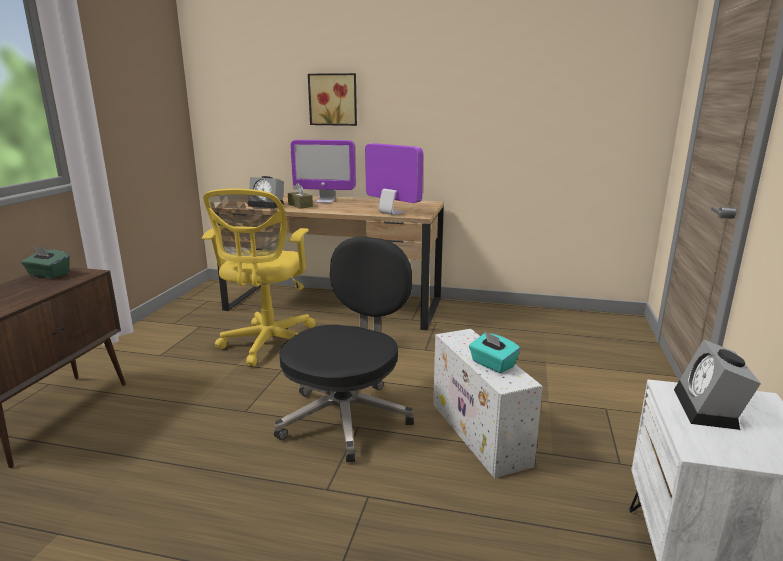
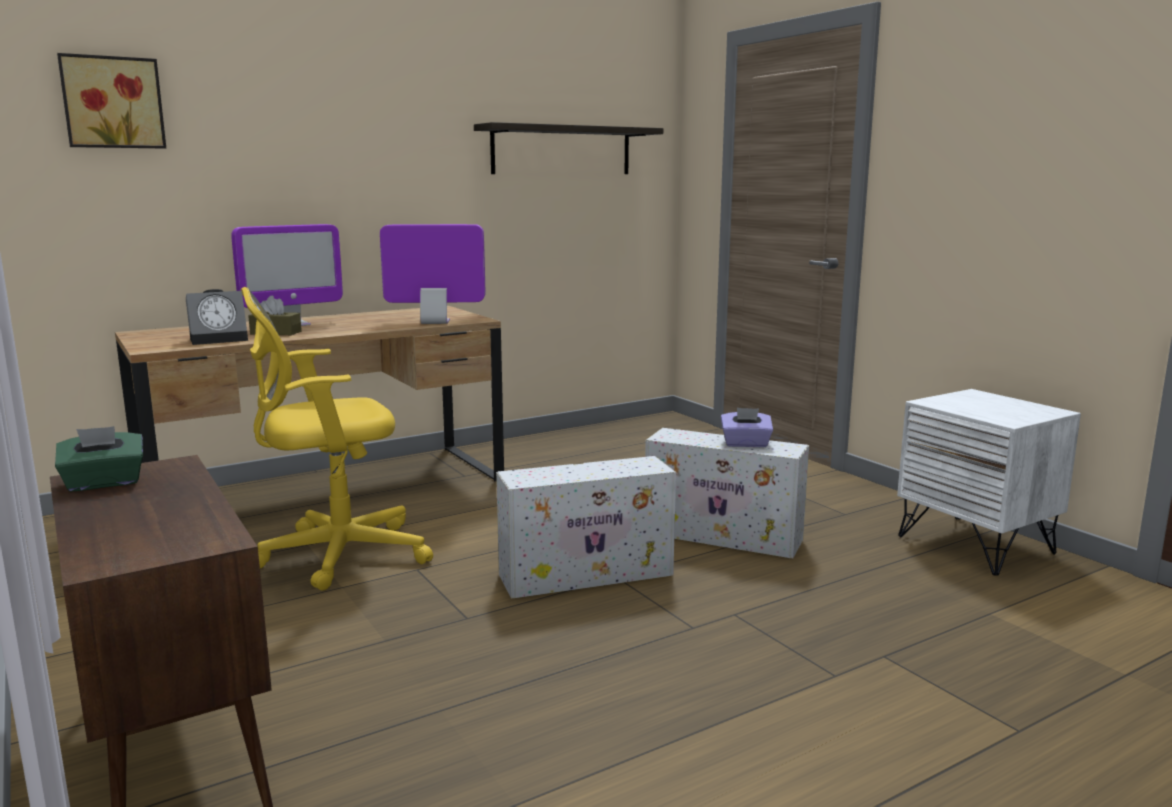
camera: 45 degrees left, 5 degrees down
yellow office chair [202,189,316,366] -> yellow office chair turned 105 degrees clockwise [241,287,433,591]
black office chair [274,236,414,462] -> white storage box [496,456,676,599]
picture [308,73,357,126] -> picture moved to [57,53,166,149]
turquoise tissue box [469,332,520,373] -> purple tissue box [721,408,773,447]
alarm clock [674,339,761,430] -> none
none -> shelf [474,122,663,174]

